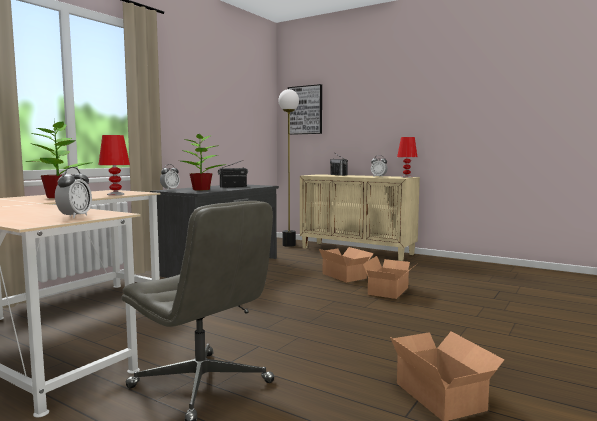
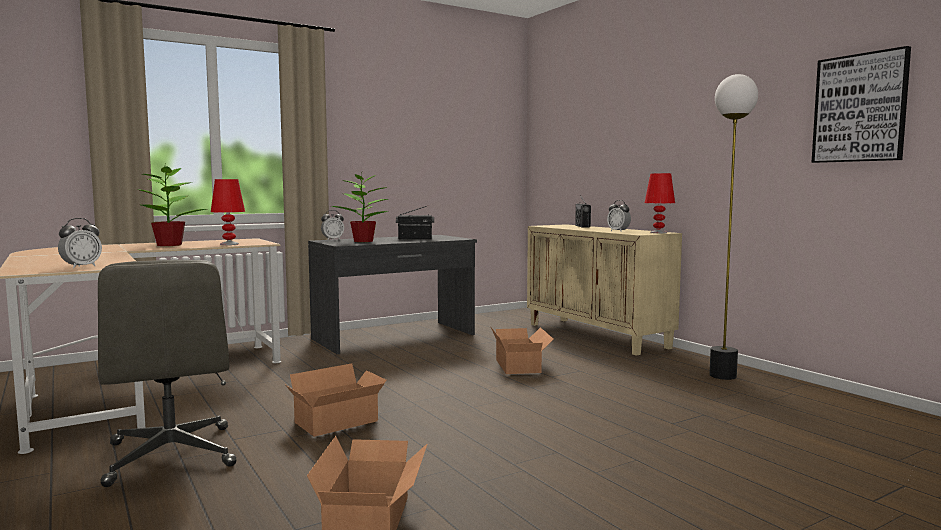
camera: 25 degrees right, 0 degrees up
floor lamp [278,89,299,247] -> floor lamp moved to [709,74,758,380]
picture [288,84,322,135] -> picture moved to [811,46,911,163]
cardboard box [363,256,418,299] -> cardboard box moved to [286,363,387,437]

